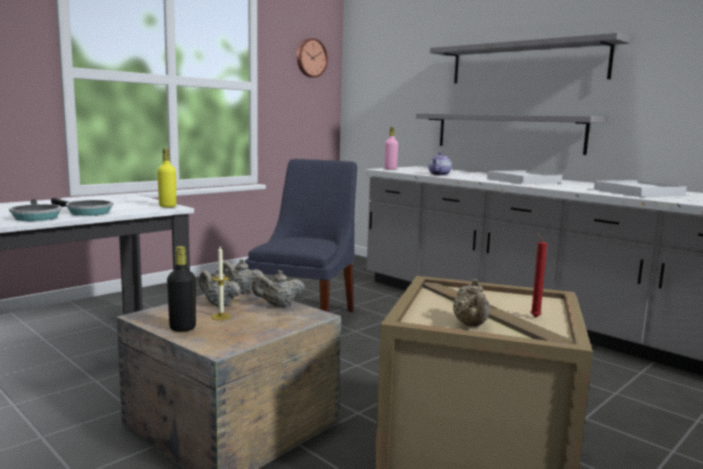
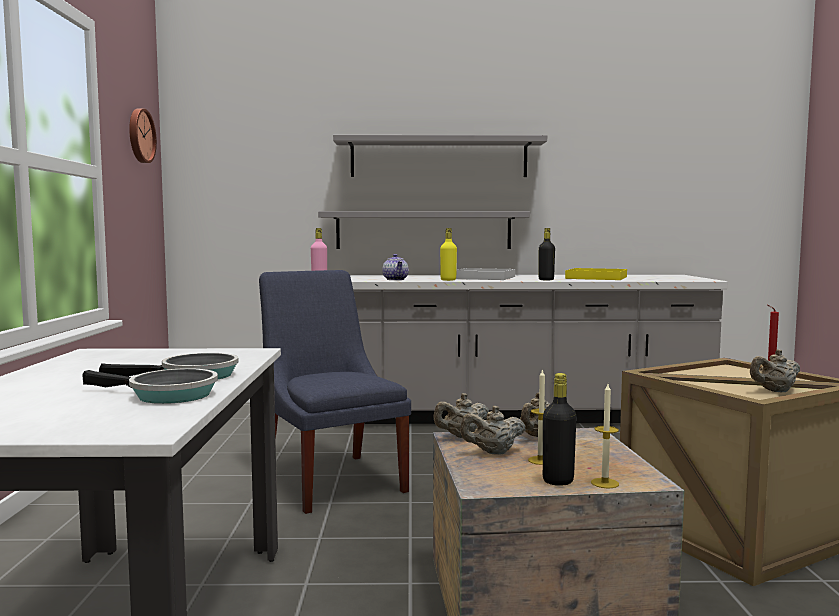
camera: 45 degrees left, 5 degrees down
yellow bottle [157,148,176,207] -> yellow bottle moved to [440,228,457,281]
beige teapot [453,279,491,326] -> beige teapot turned 120 degrees clockwise [750,349,800,392]
white tray [594,180,687,197] -> yellow tray [565,268,627,280]
none -> black bottle [539,228,555,280]
none -> candle [591,384,619,488]

